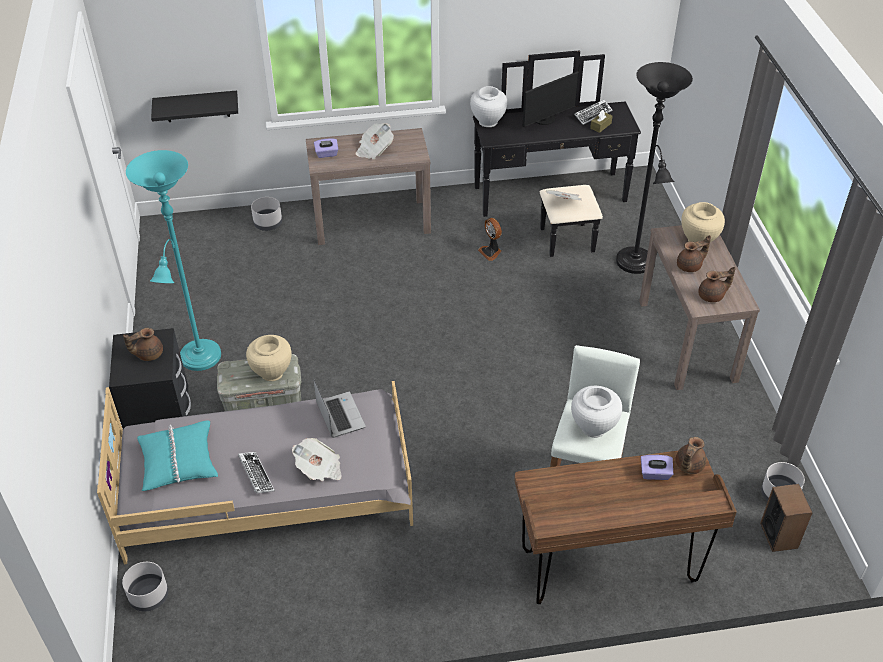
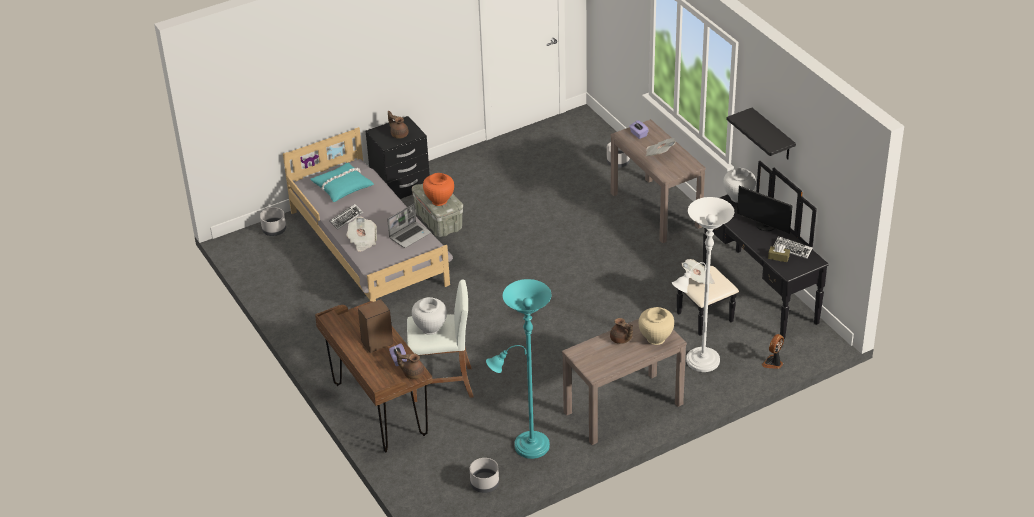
camera: 70 degrees right, 5 degrees down
turquoise floor lamp [126,150,221,371] -> turquoise floor lamp moved to [486,279,551,459]
black shelf [151,91,238,122] -> black shelf moved to [727,108,796,159]
beige vase [246,335,291,381] -> orange vase [423,173,454,206]
fan [478,218,502,261] -> fan moved to [761,334,784,369]
black floor lamp [616,62,693,274] -> white floor lamp [672,197,734,372]
brown teapot [698,267,736,302] -> none
speaker [760,484,813,552] -> speaker moved to [358,299,393,353]

